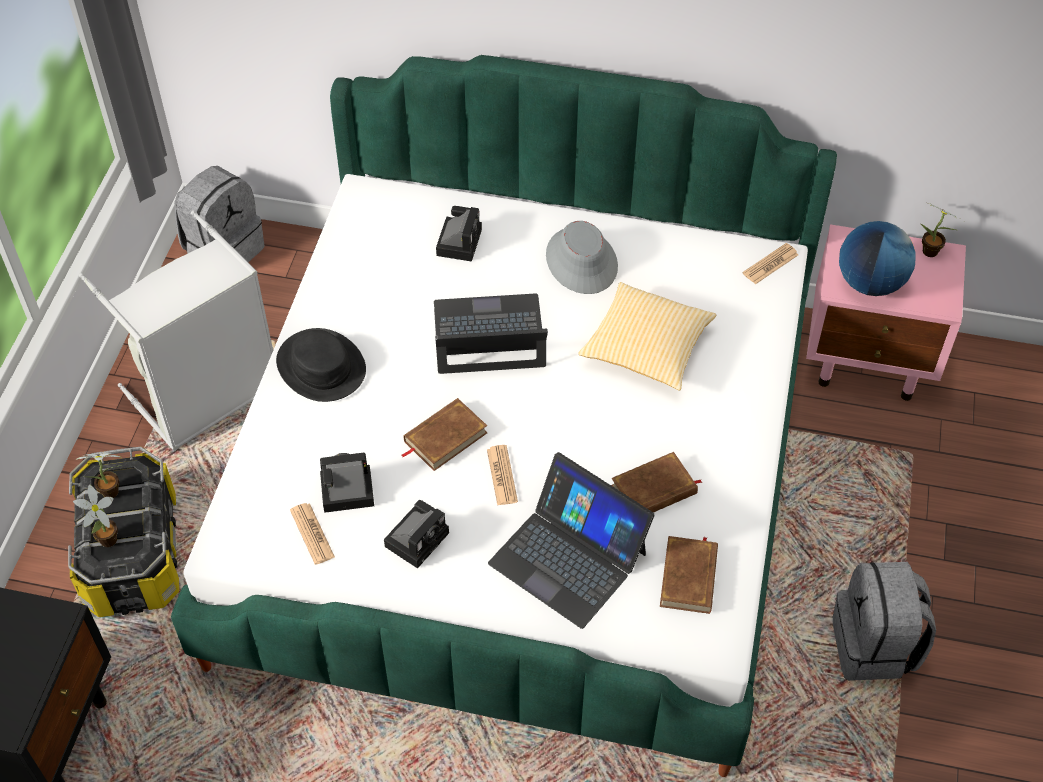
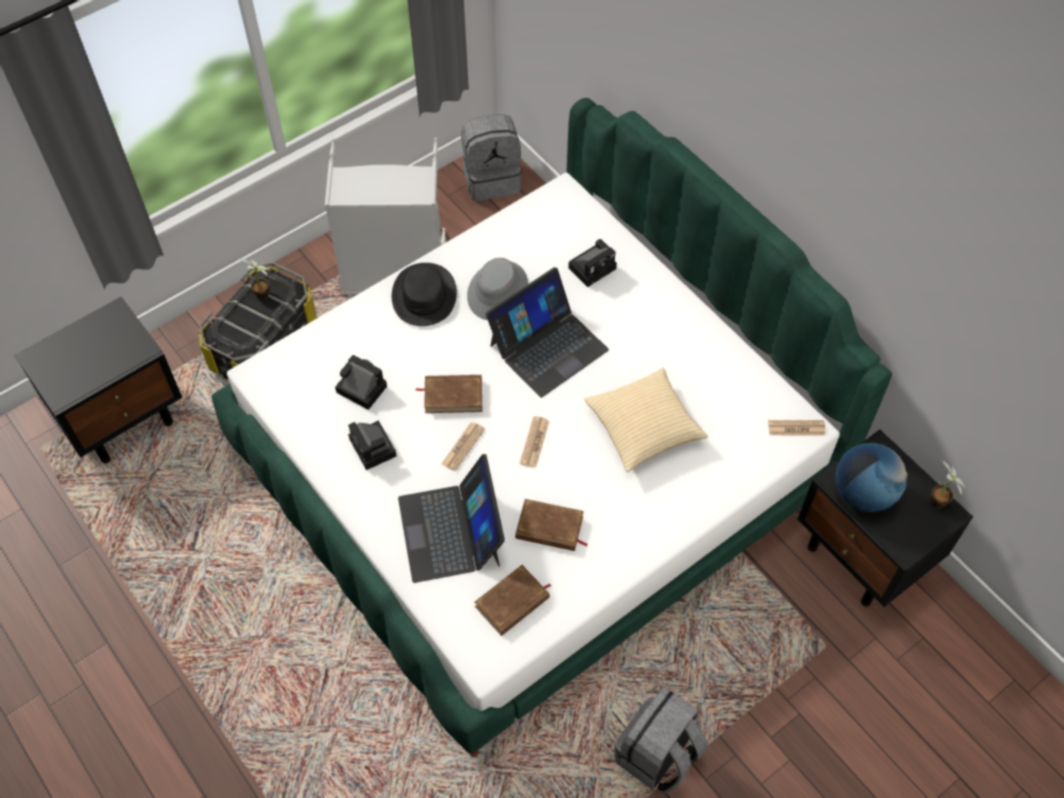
camera: 40 degrees right, 5 degrees up
potted plant [73,484,118,547] -> none
newspaper [290,503,335,565] -> newspaper moved to [519,416,549,468]
camera [384,500,449,568] -> camera turned 75 degrees clockwise [348,420,397,470]
laptop [434,293,548,374] -> laptop turned 105 degrees clockwise [486,267,609,397]
grey hat [546,221,618,294] -> grey hat moved to [467,258,528,320]
pink nightstand [806,224,966,401] -> black nightstand [798,429,973,607]

